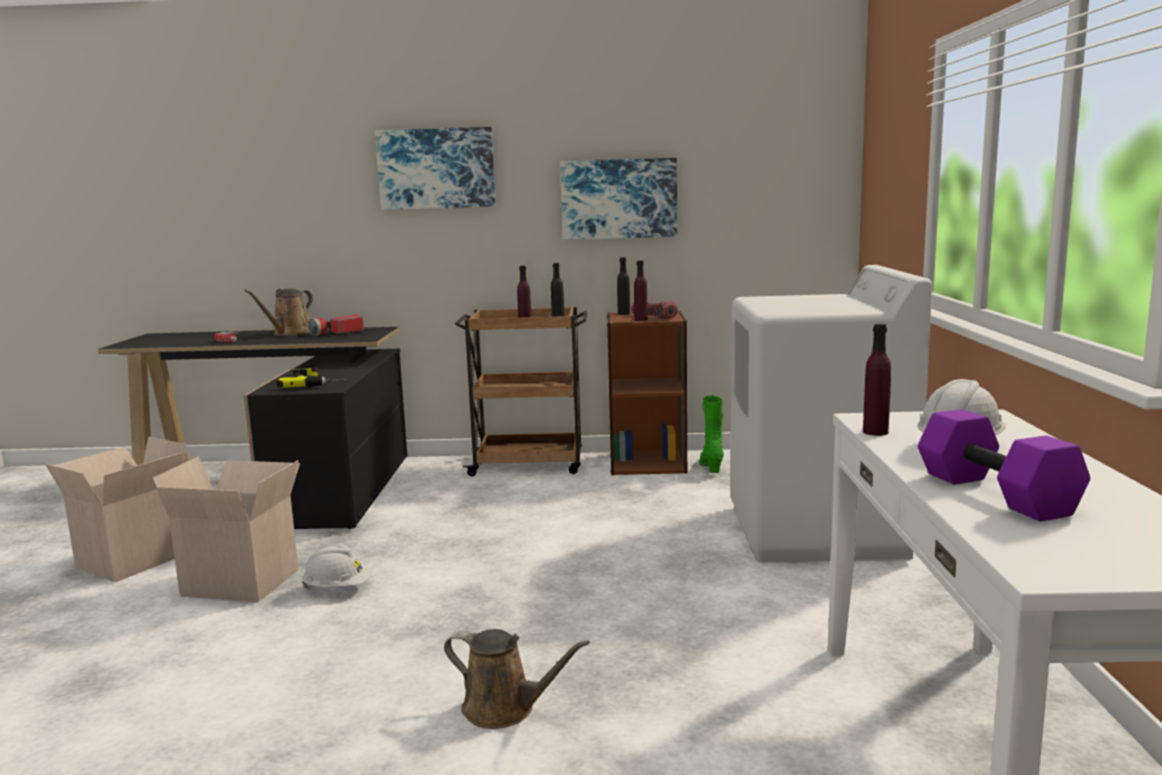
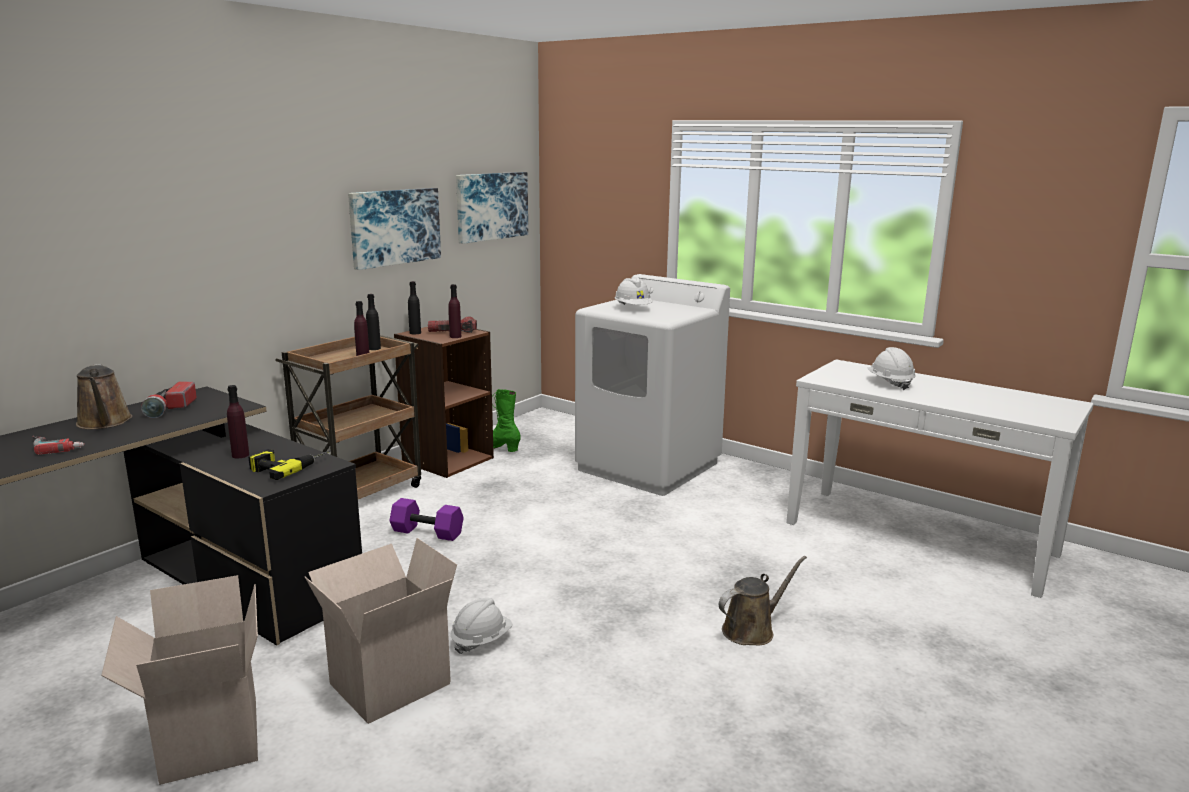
camera: 55 degrees left, 5 degrees up
picture [375,127,496,210] -> picture moved to [456,172,528,244]
purple bottle [863,324,891,436] -> purple bottle moved to [227,385,249,458]
purple dumbbell [918,409,1090,521] -> purple dumbbell moved to [389,498,464,541]
none -> white hard hat [615,278,653,305]

